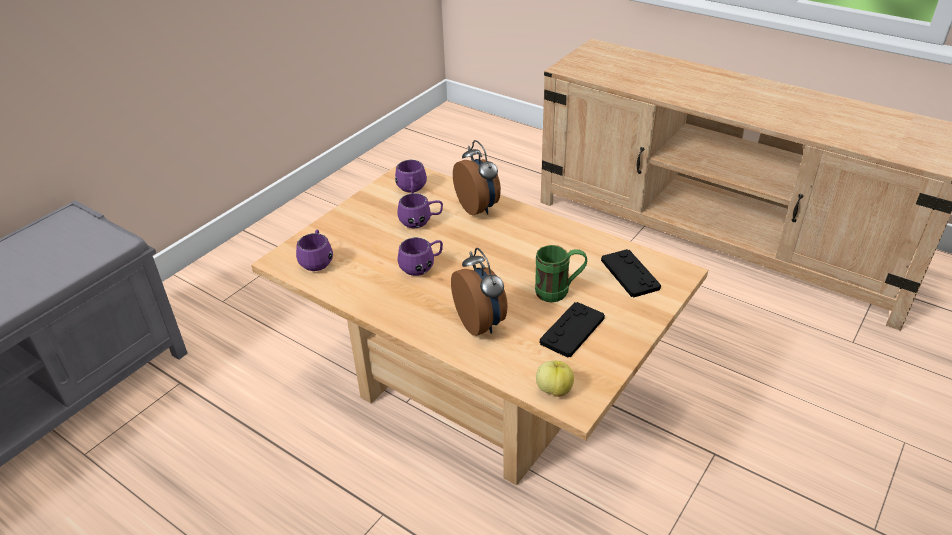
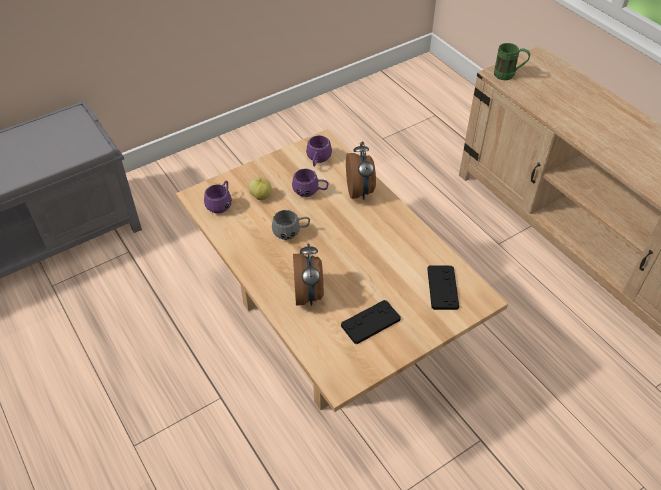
camera: 20 degrees right, 10 degrees up
purple mug [398,237,443,276] -> grey mug [272,210,310,240]
green mug [535,245,587,302] -> green mug moved to [494,43,530,80]
apple [536,361,574,397] -> apple moved to [248,178,272,200]

